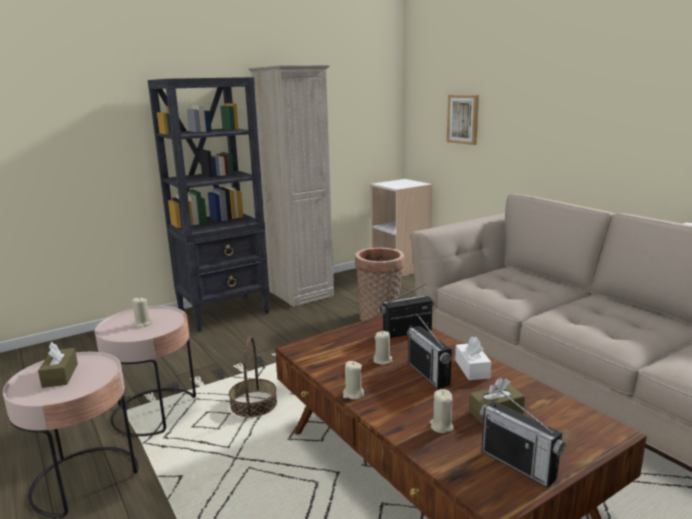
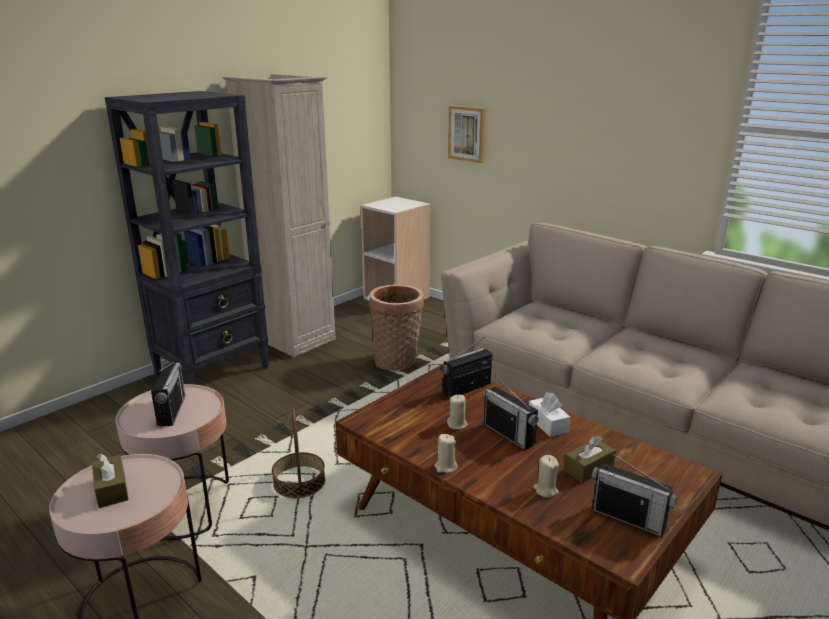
camera: 15 degrees left, 5 degrees up
beige candle [132,298,152,328] -> radio [151,362,185,426]

